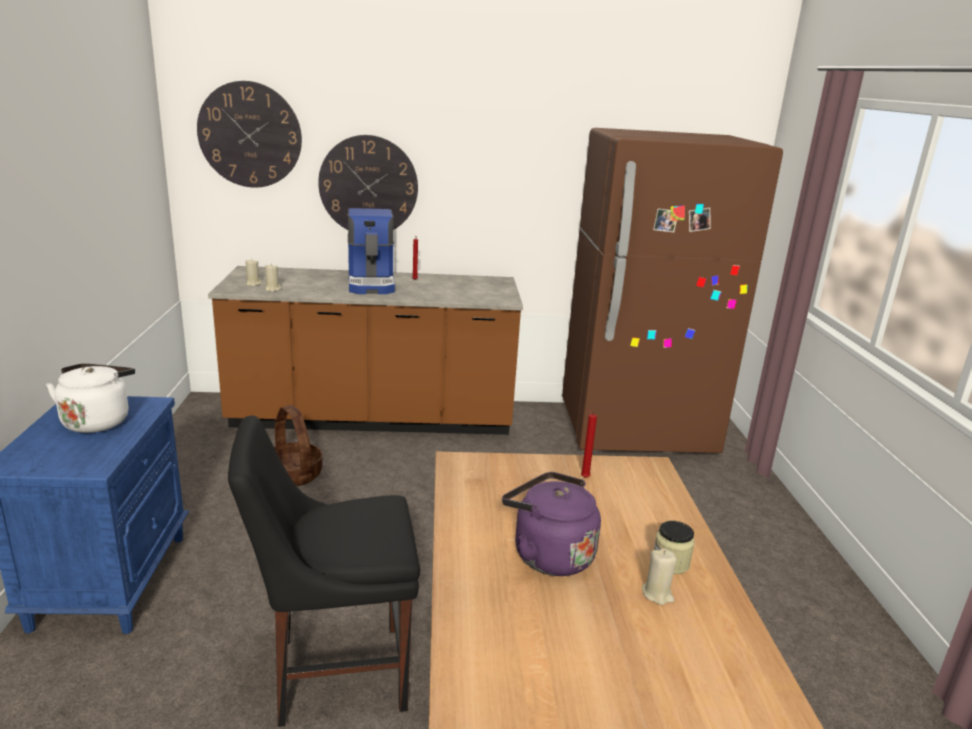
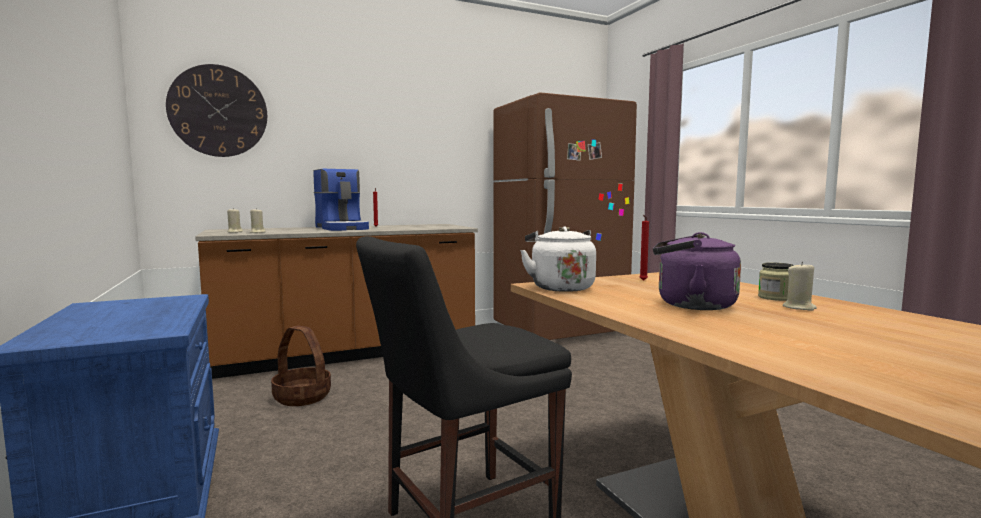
camera: 20 degrees left, 15 degrees down
white kettle [46,363,135,433] -> white kettle moved to [520,226,596,292]
wall clock [318,135,418,230] -> none

